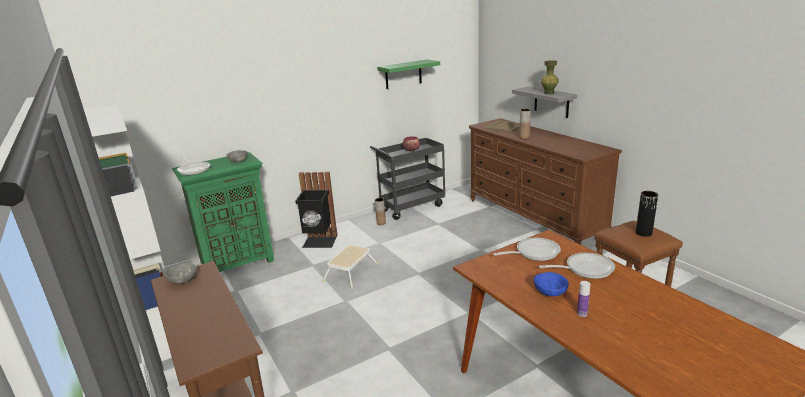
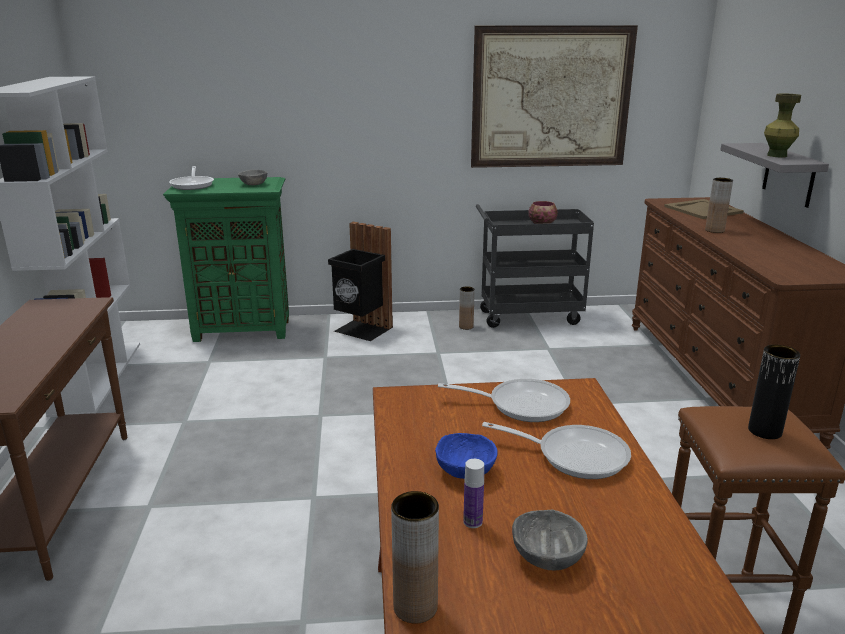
camera: 25 degrees right, 0 degrees up
grey bowl [165,263,197,284] -> grey bowl moved to [512,509,588,570]
beige step ladder [322,245,378,289] -> none
green shelf [377,59,440,89] -> picture [471,25,638,168]
none -> brown vase [391,491,439,624]

